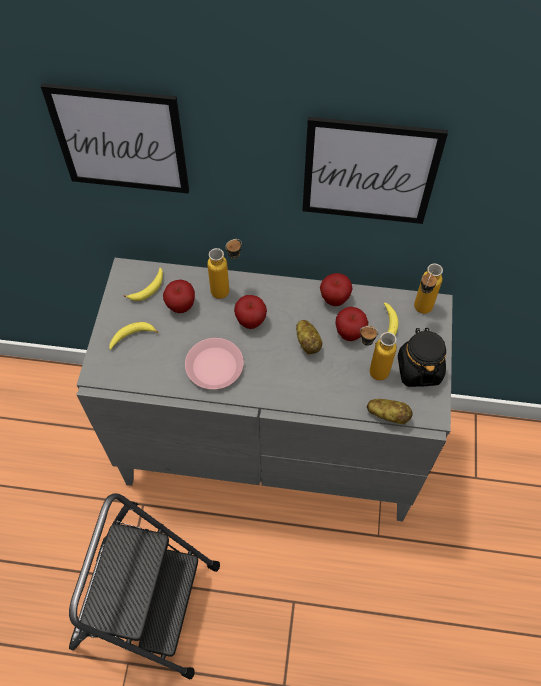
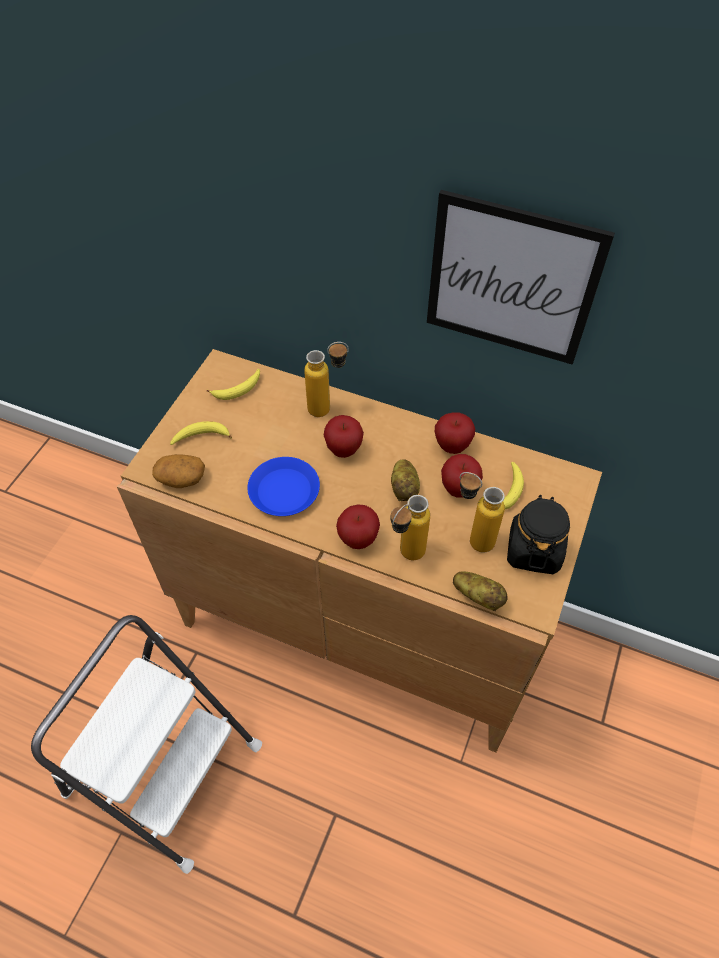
camera: 15 degrees right, 5 degrees down
picture [41,83,189,194] -> none
black step ladder [69,493,220,679] -> white step ladder [31,615,262,874]
grey cabinet [76,258,453,521] -> brown cabinet [117,349,602,753]
apple [163,280,195,313] -> apple moved to [336,504,380,549]
pink plate [185,338,244,389] -> blue plate [247,457,320,516]
bottle [414,264,443,314] -> bottle moved to [390,495,430,560]
none -> potato [152,454,205,488]

